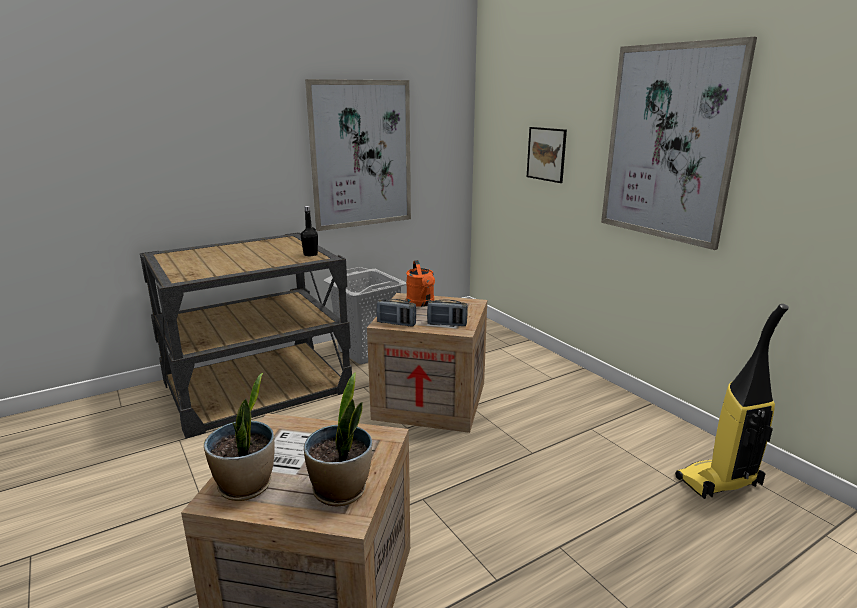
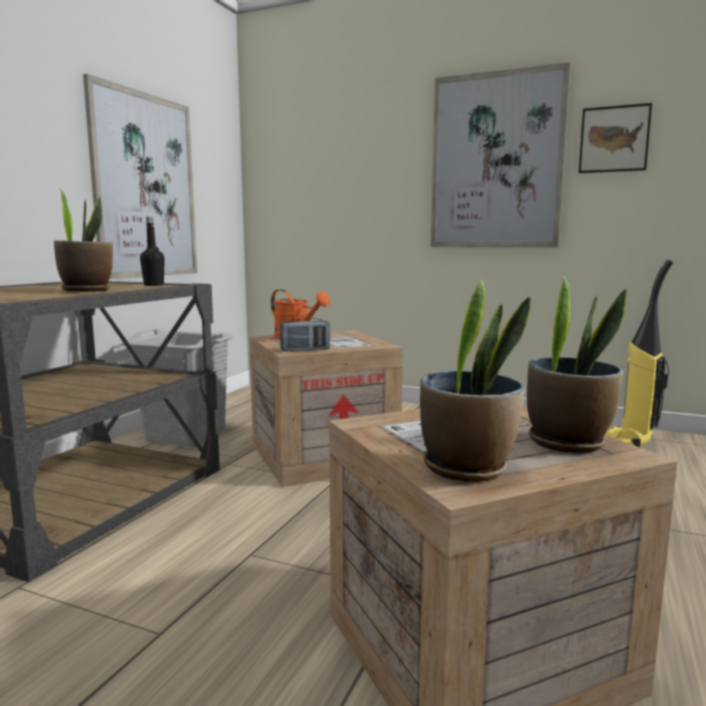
camera: 35 degrees left, 10 degrees down
radio [427,299,468,326] -> none
picture [527,127,567,183] -> picture moved to [579,103,652,173]
none -> potted plant [54,188,113,292]

